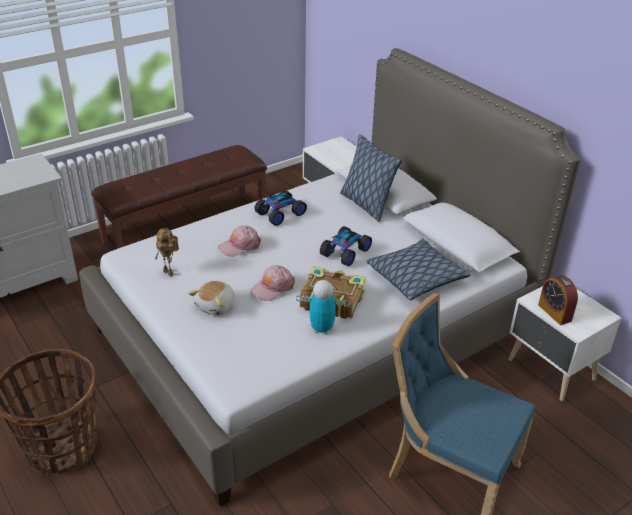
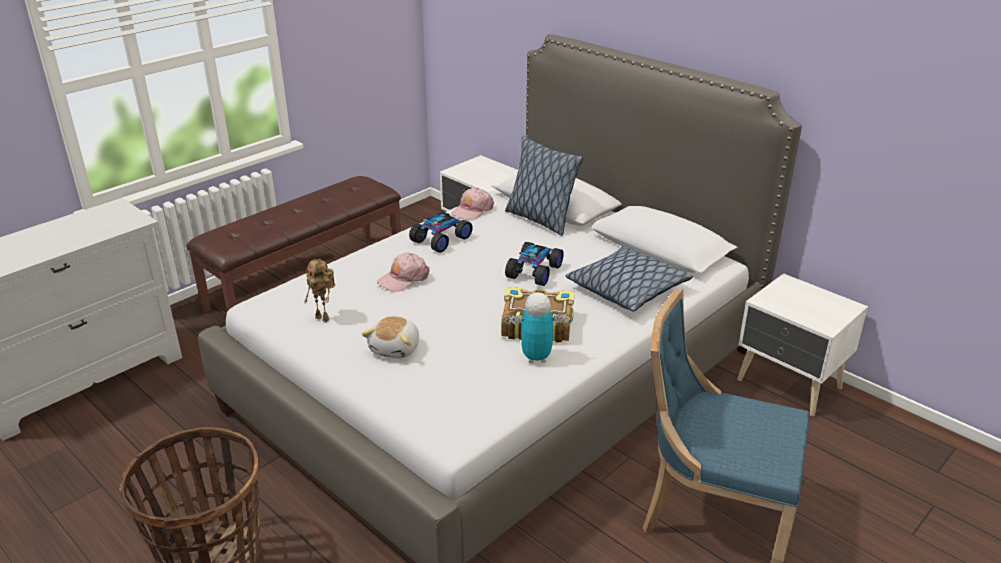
camera: 10 degrees left, 5 degrees down
pink cap [250,265,295,301] -> pink cap moved to [451,188,494,221]
alarm clock [538,275,578,325] -> none

